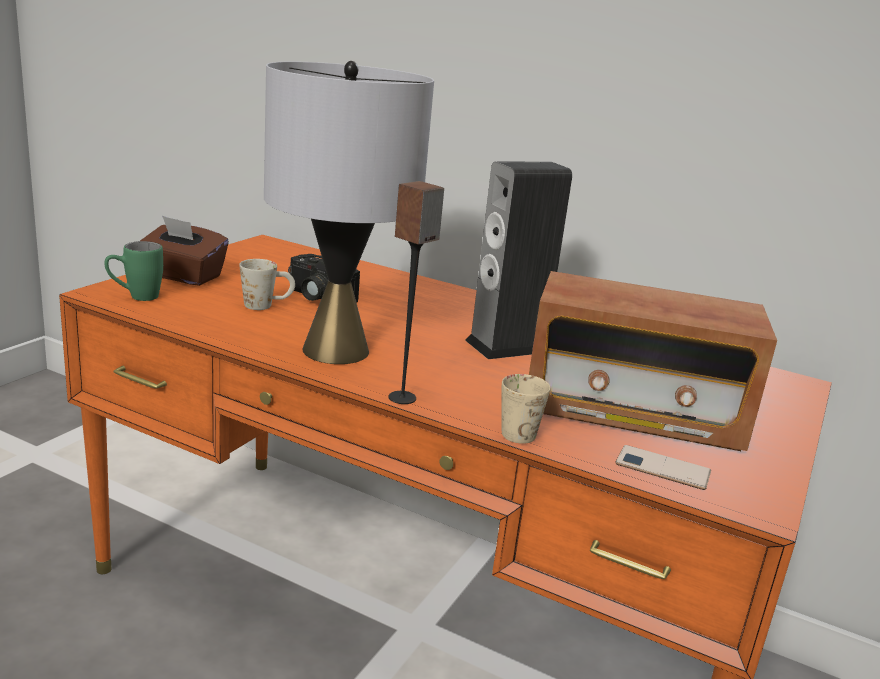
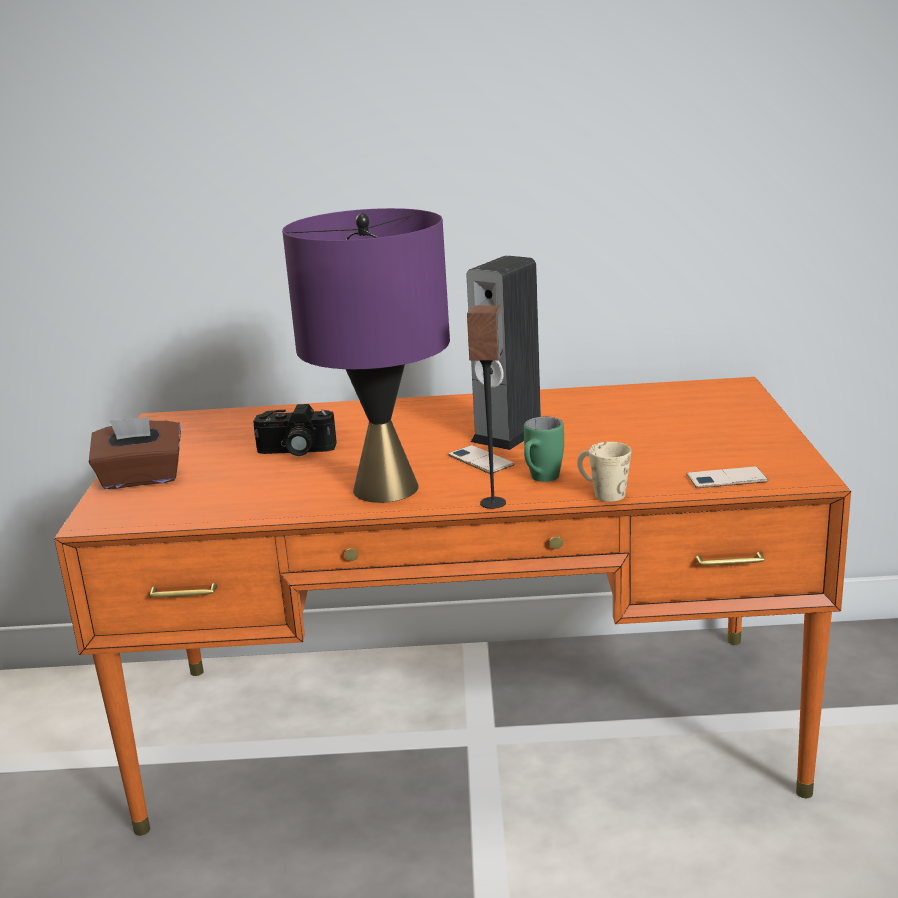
camera: 25 degrees left, 0 degrees up
green mug [104,241,163,301] -> green mug moved to [524,417,564,482]
white mug [239,259,295,310] -> none
grey table lamp [264,61,434,364] -> purple table lamp [282,208,450,503]
radio [529,271,777,451] -> none
none -> phone [448,445,514,474]

